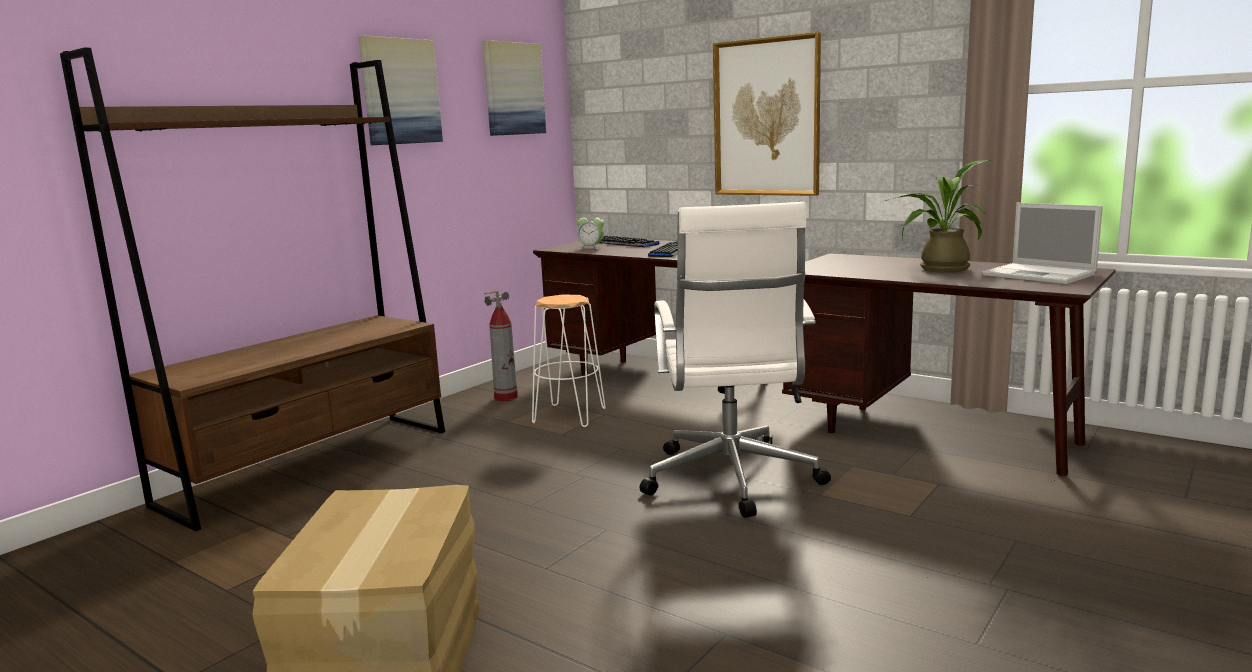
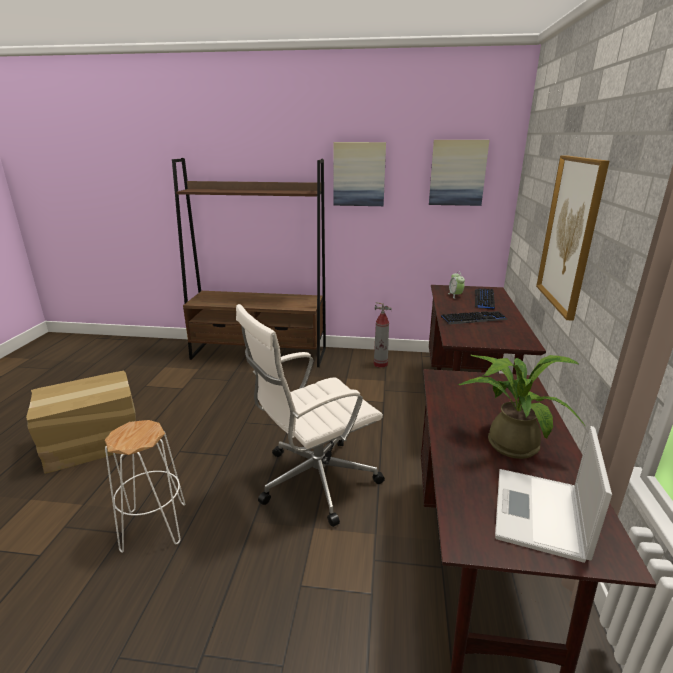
camera: 60 degrees right, 10 degrees up
white stool [532,294,606,427] -> white stool moved to [105,420,186,553]

